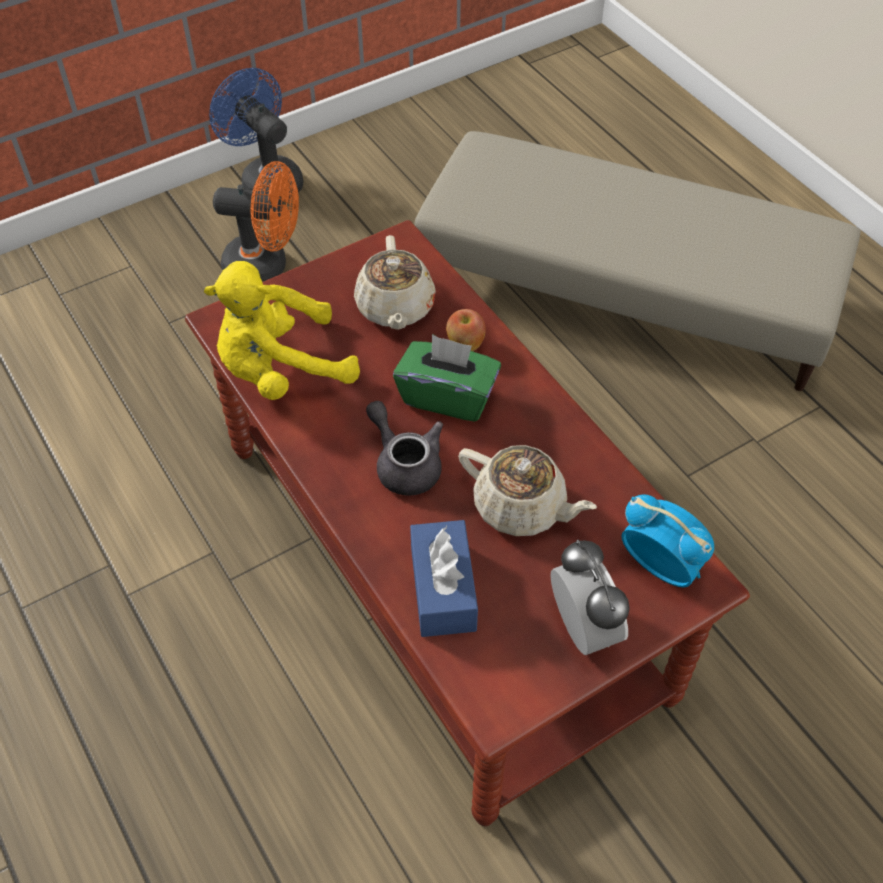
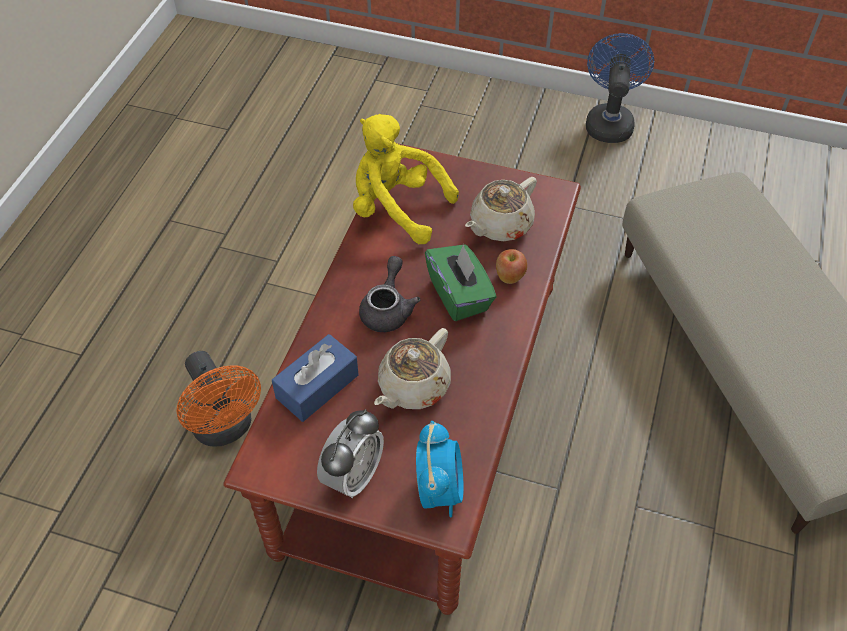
camera: 50 degrees right, 0 degrees up
orange fan [213,161,299,282] -> orange fan moved to [176,351,261,447]
beige teapot [458,445,597,536] -> beige teapot turned 45 degrees clockwise [374,328,451,409]

